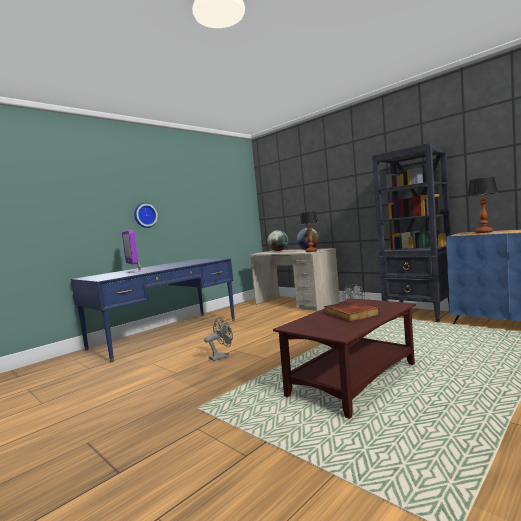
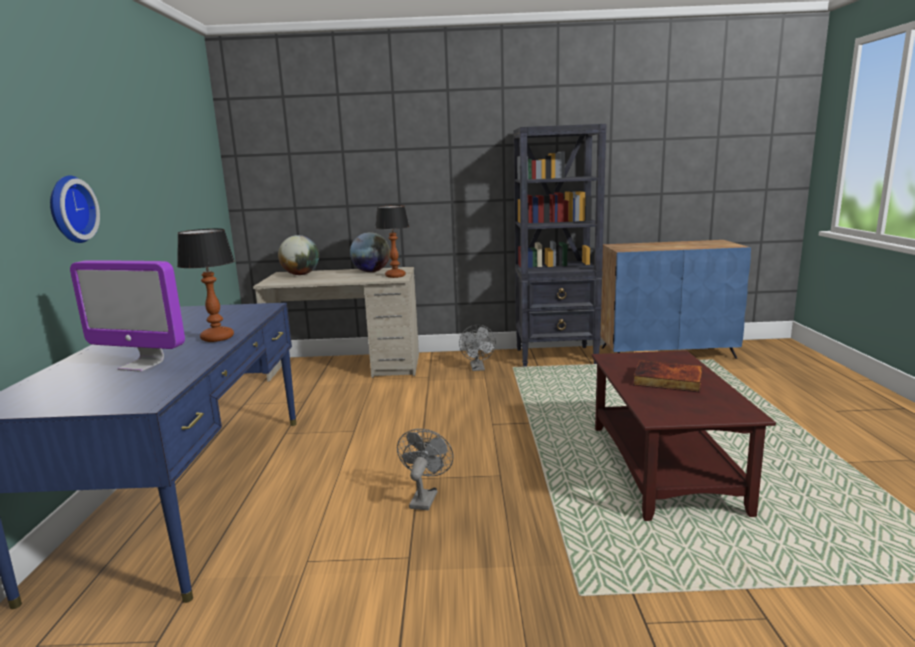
camera: 45 degrees left, 10 degrees up
table lamp [468,177,498,233] -> table lamp moved to [177,229,234,342]

